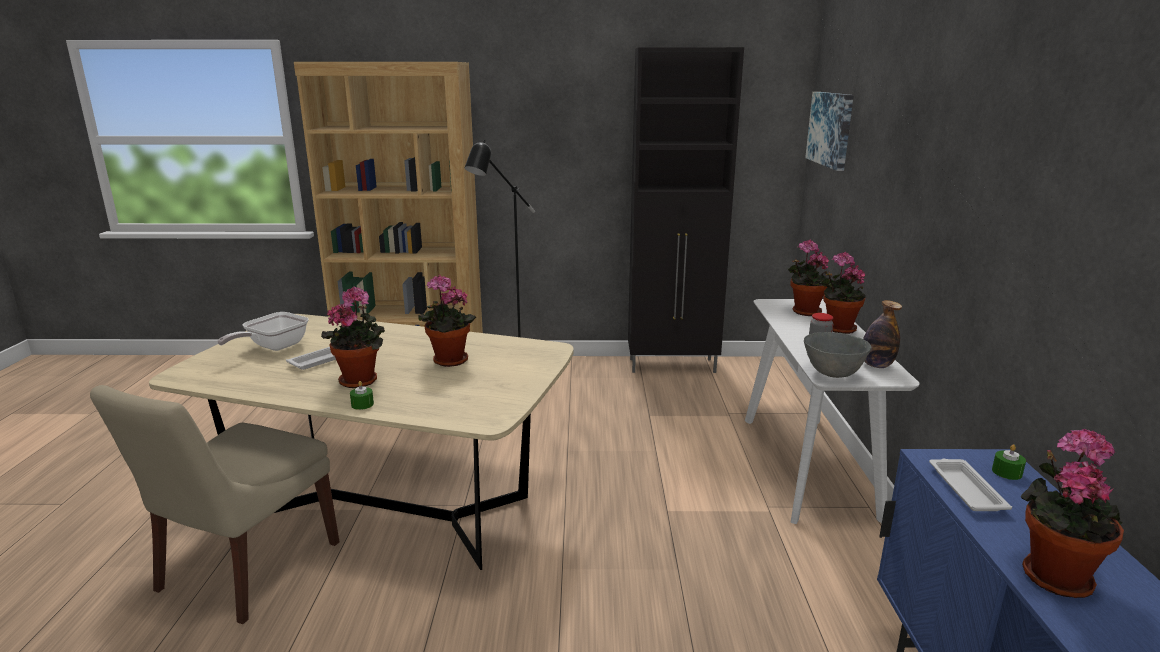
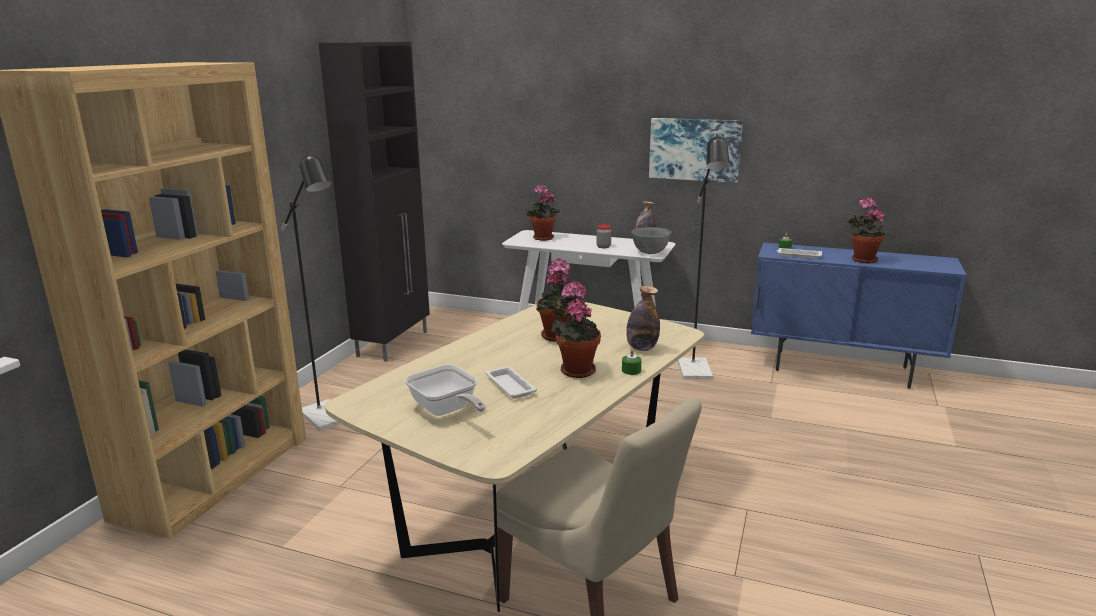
camera: 70 degrees left, 0 degrees up
picture [805,92,854,171] -> picture moved to [649,118,743,183]
potted plant [819,252,866,334] -> none
none -> bottle [626,286,660,351]
none -> black floor lamp [678,134,730,379]

